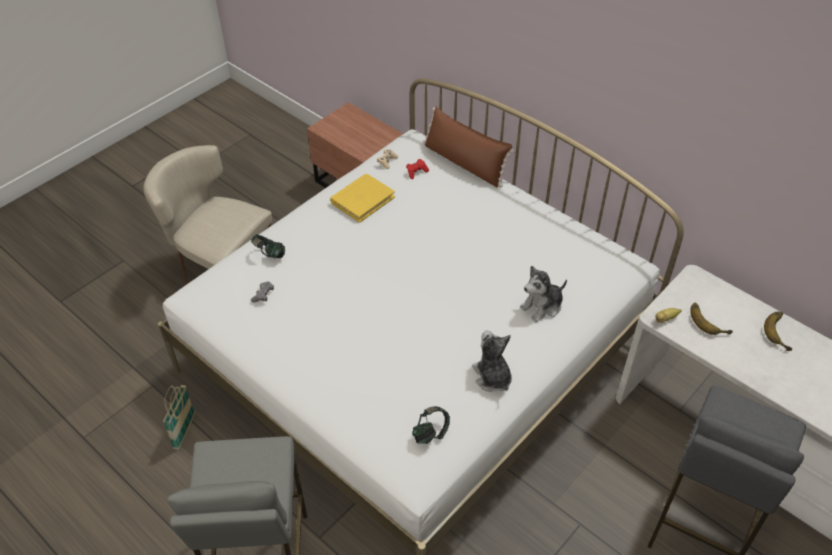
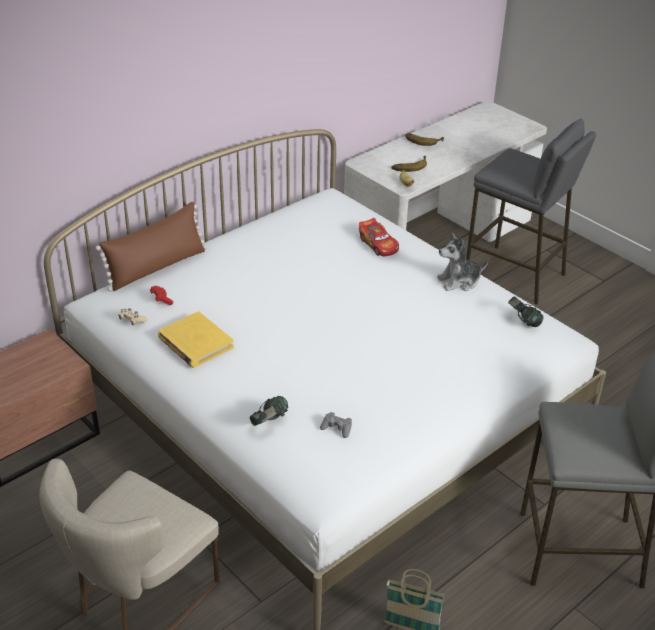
camera: 85 degrees left, 10 degrees down
plush toy [520,266,567,322] -> toy car [359,218,399,256]

